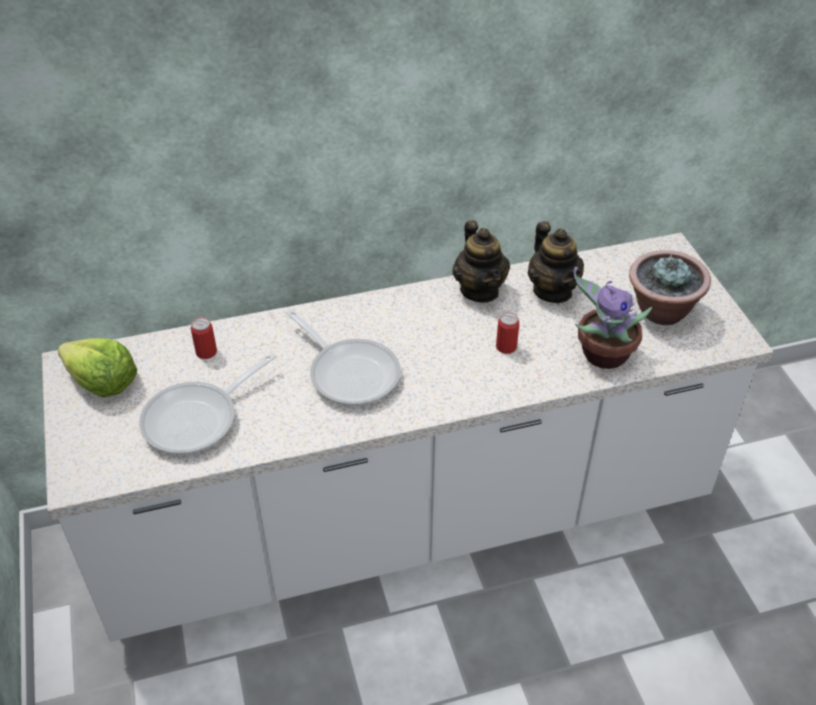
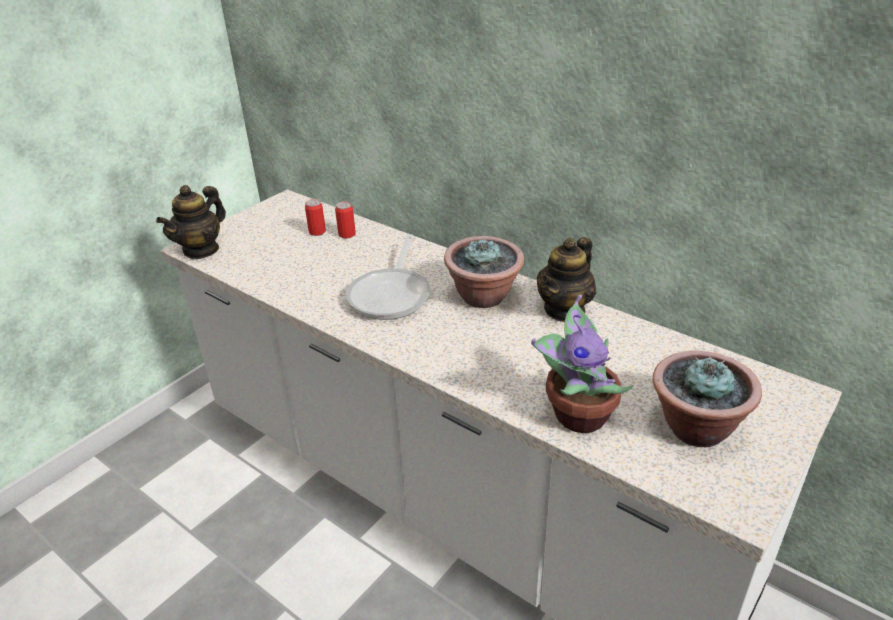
camera: 55 degrees right, 10 degrees down
lettuce [57,338,137,398] -> none
frying pan [139,353,277,455] -> none
can [496,312,519,354] -> can moved to [305,199,326,236]
teapot [528,221,584,303] -> teapot moved to [156,185,226,259]
none -> potted plant [444,236,524,308]

